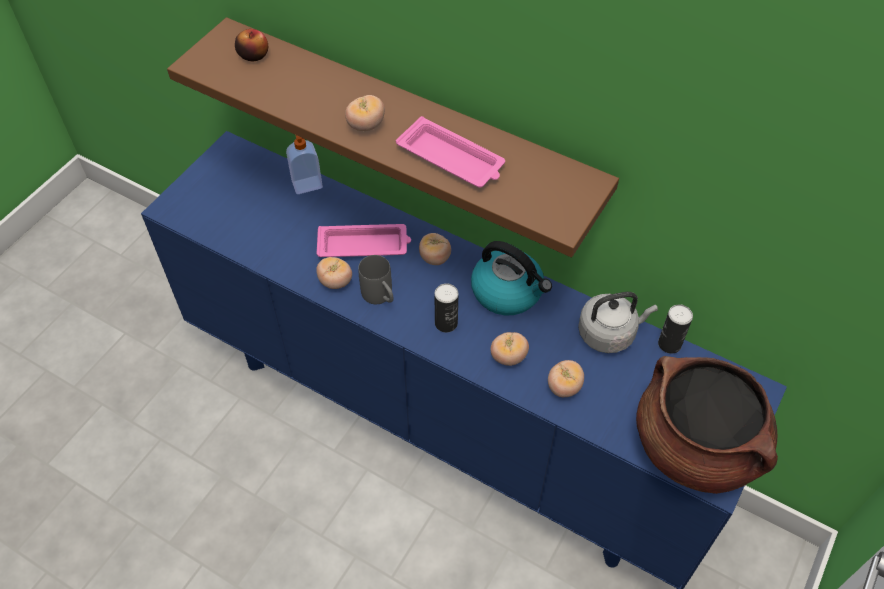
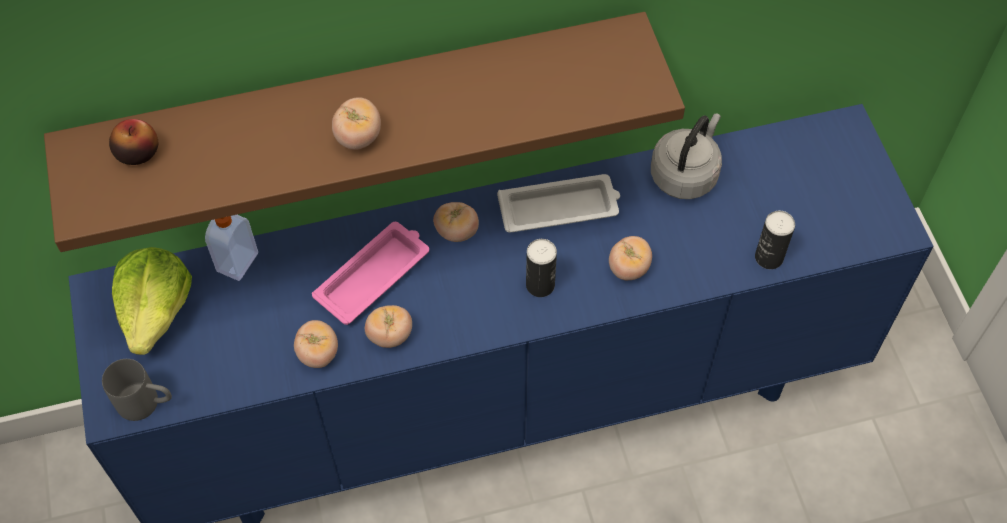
camera: 45 degrees left, 5 degrees up
grey mug [358,255,393,304] -> grey mug moved to [102,359,172,421]
pink tray [396,116,505,188] -> none
kettle [471,241,552,316] -> white tray [497,174,620,233]
tomato [548,360,584,397] -> tomato moved to [294,320,338,368]
brown cooking pot [636,356,778,494] -> none
can [658,304,693,354] -> can moved to [755,211,795,269]
none -> lettuce [112,247,192,355]

